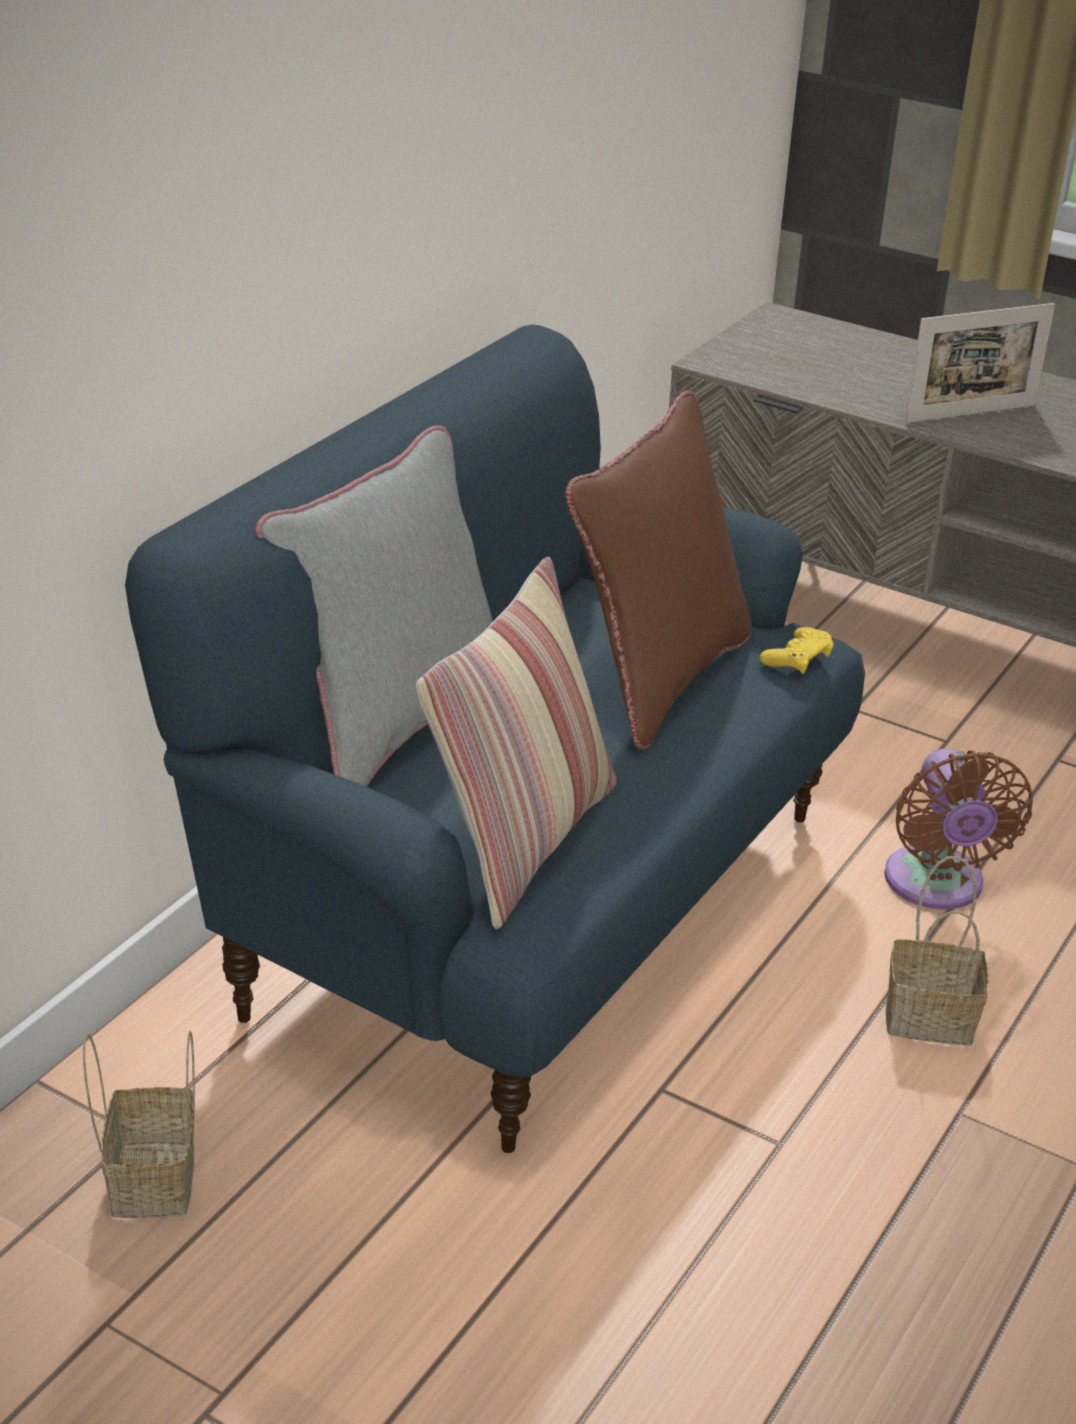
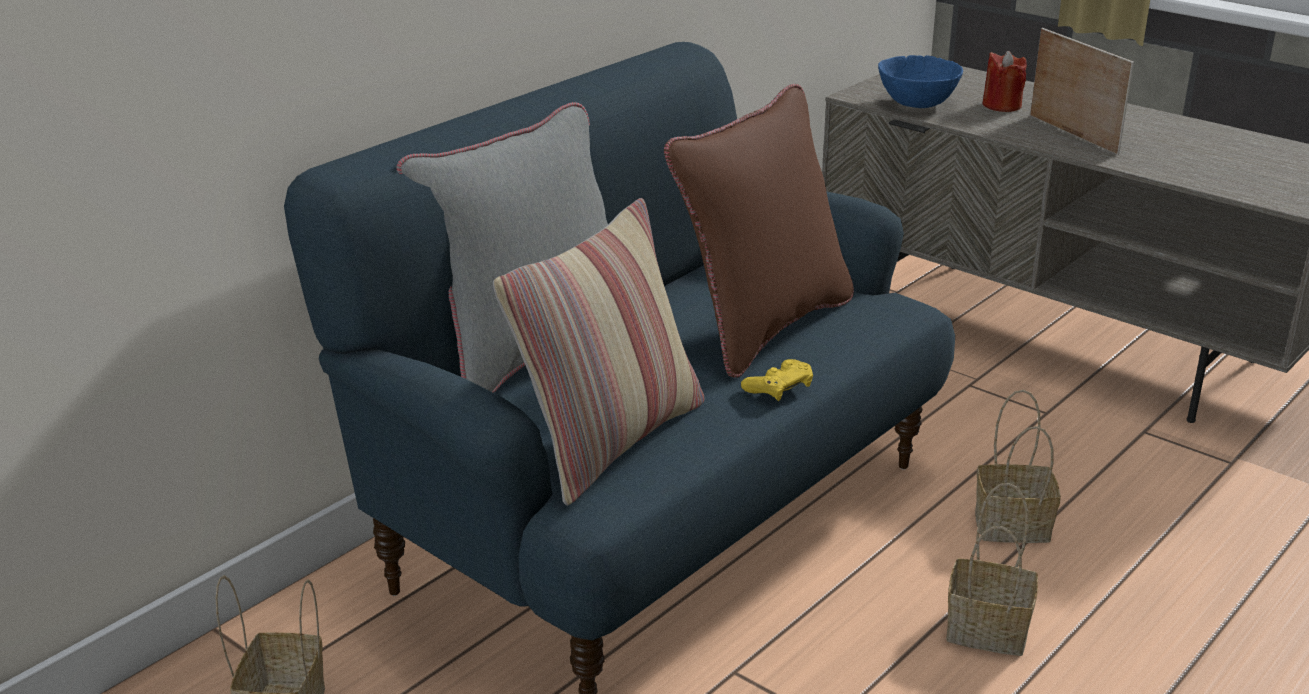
camera: 10 degrees right, 5 degrees down
yellow game controller [760,627,834,674] -> yellow game controller moved to [741,359,813,401]
brown fan [884,749,1033,910] -> basket [975,390,1061,543]
picture frame [905,303,1055,423] -> picture frame turned 105 degrees counterclockwise [1030,28,1134,155]
none -> blue bowl [878,55,963,108]
none -> red candle [982,51,1027,112]

